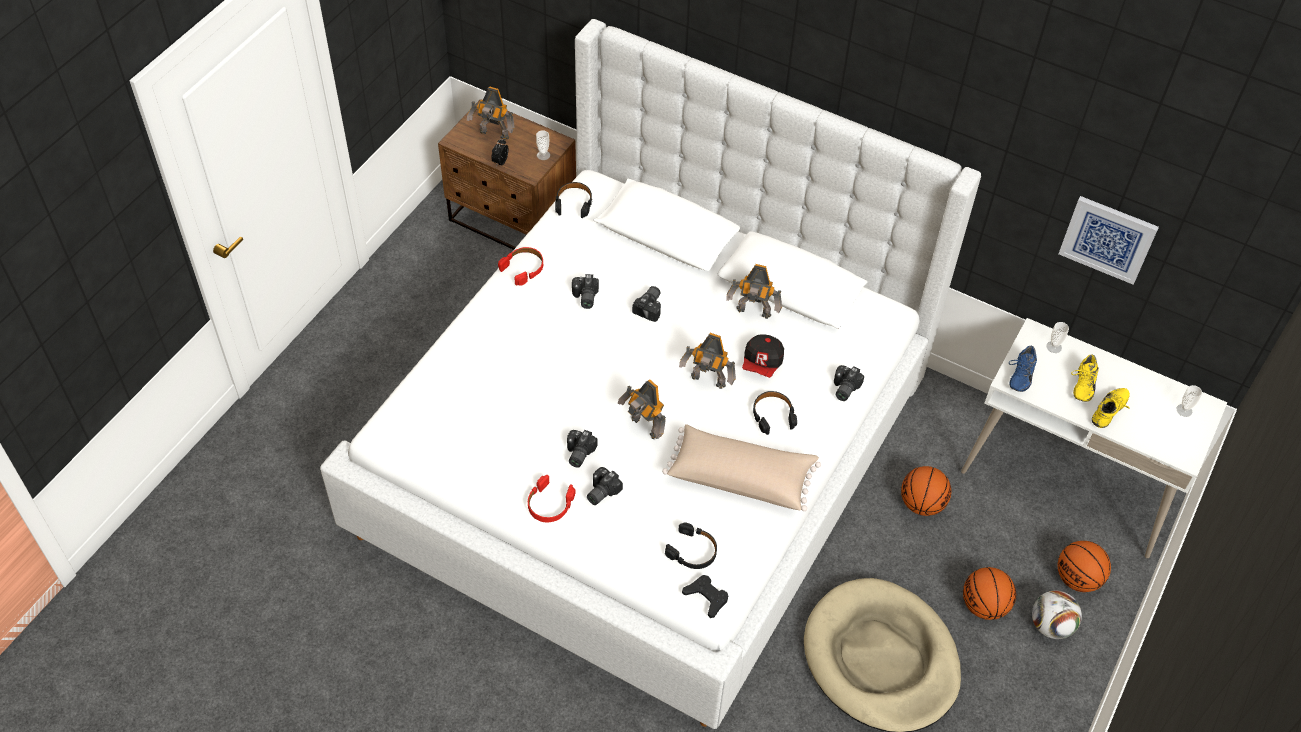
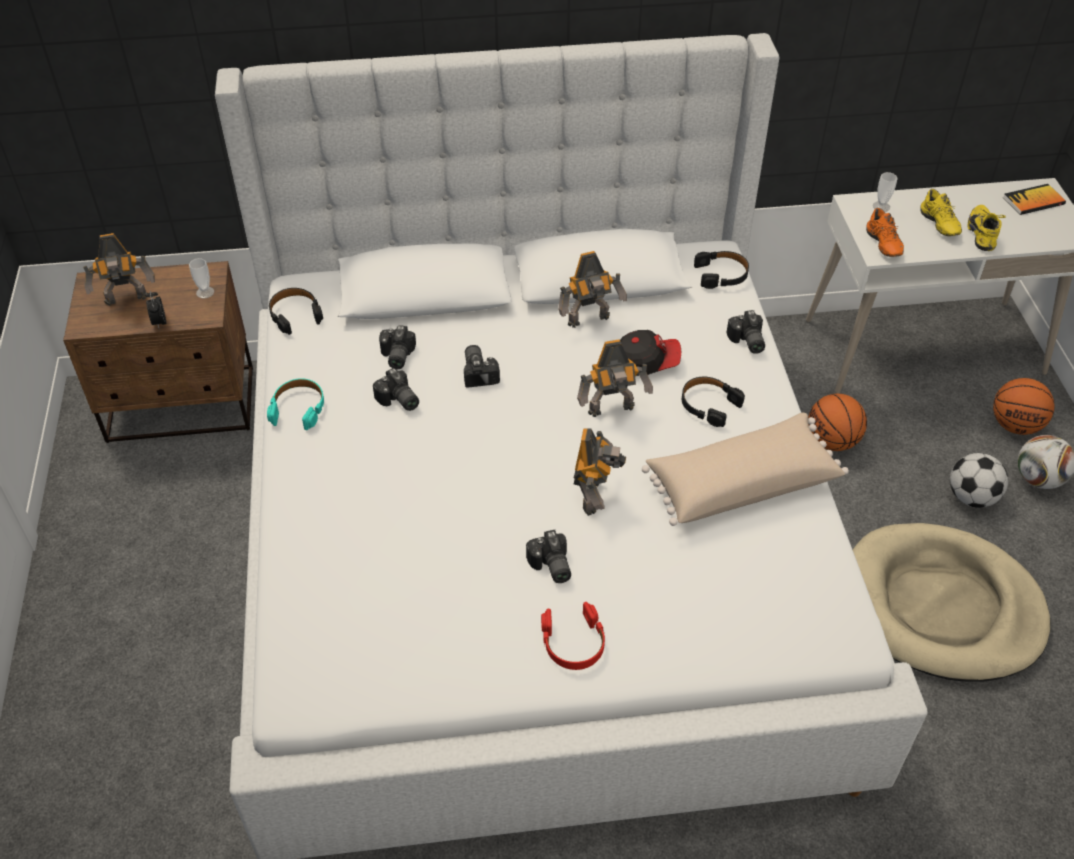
camera: 35 degrees left, 5 degrees down
red headphones [498,247,543,286] -> turquoise headphones [267,378,324,430]
camera [587,467,623,505] -> camera moved to [379,325,416,369]
toy robot [618,379,666,439] -> toy robot turned 90 degrees counterclockwise [574,428,626,516]
black headphones [665,522,717,569] -> black headphones moved to [694,251,749,289]
black game controller [682,575,728,618] -> none
cap [742,334,784,378] -> cap turned 75 degrees counterclockwise [620,330,681,376]
basketball [963,567,1016,620] -> football [950,453,1008,508]
blue shoe [1009,346,1037,392] -> orange shoe [866,208,904,257]
picture [1059,196,1159,285] -> none
cup [1176,385,1202,417] -> book [1003,184,1066,215]

